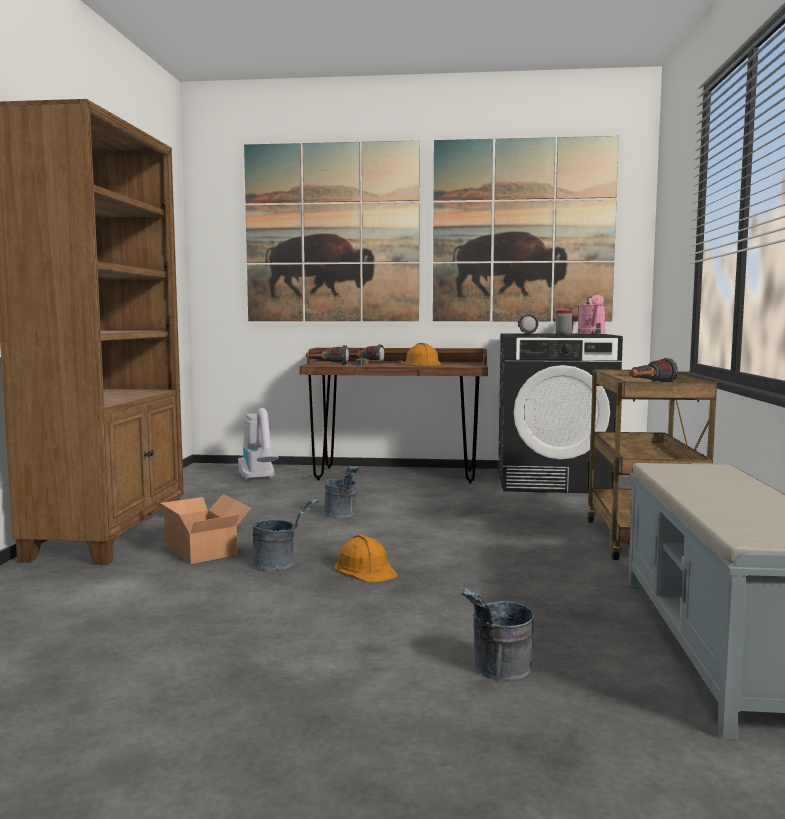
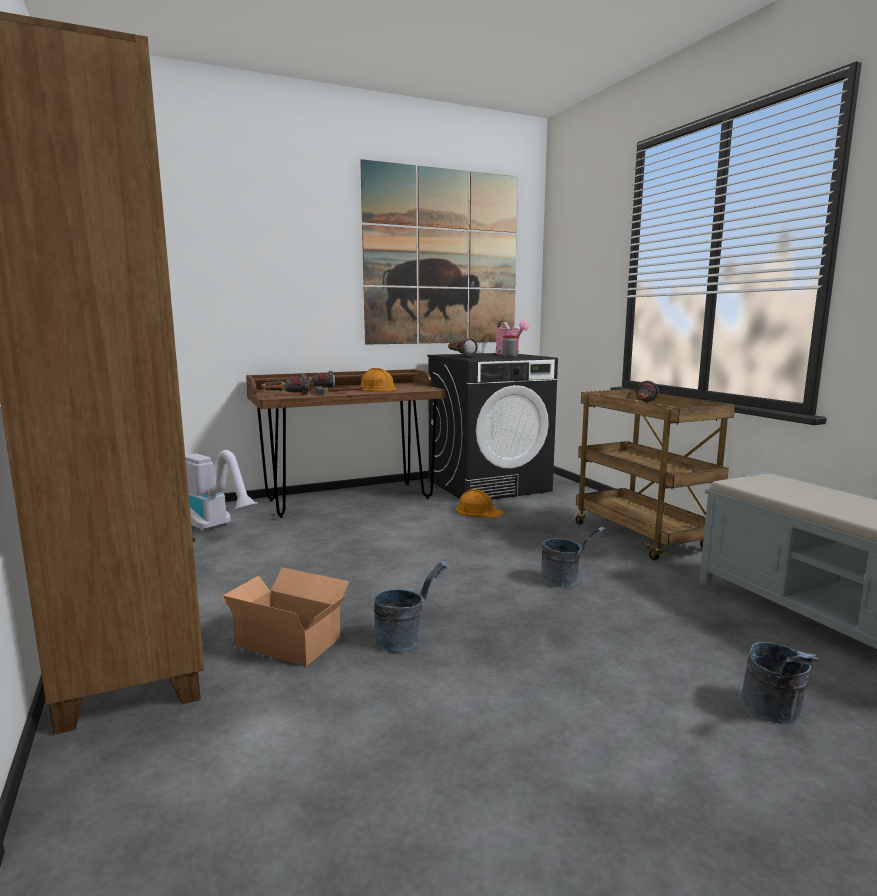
camera: 30 degrees left, 5 degrees up
picture [244,140,420,321] -> none
grey bucket [324,466,360,518] -> grey bucket moved to [540,527,607,588]
orange hard hat [335,535,398,583] -> orange hard hat moved to [456,489,503,518]

